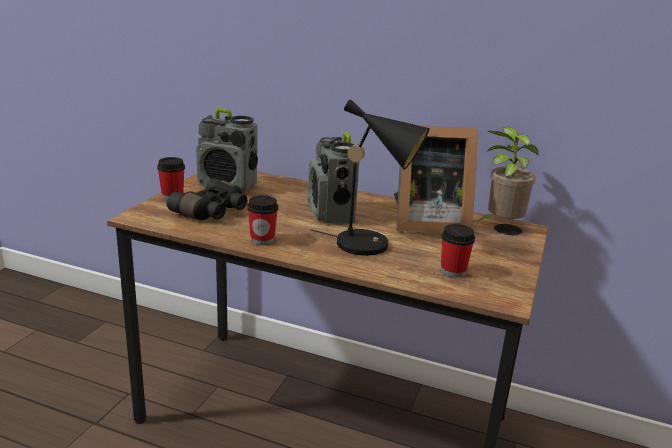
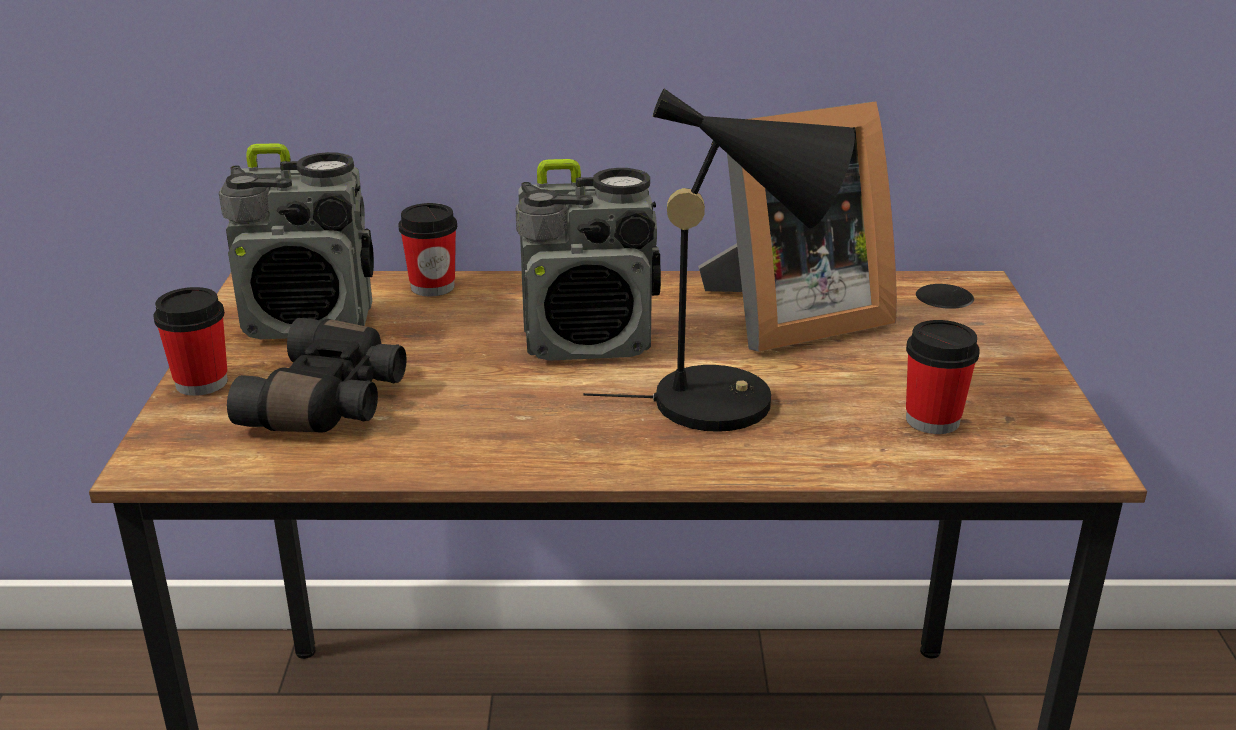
camera: 20 degrees left, 5 degrees up
cup [247,195,278,245] -> cup moved to [398,203,457,296]
radio [308,131,359,223] -> radio turned 60 degrees counterclockwise [515,159,661,361]
potted plant [478,127,539,221] -> none

